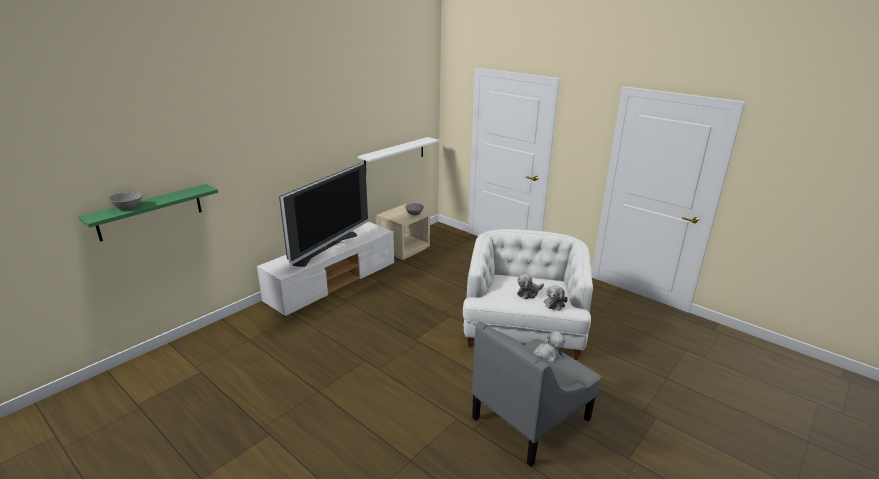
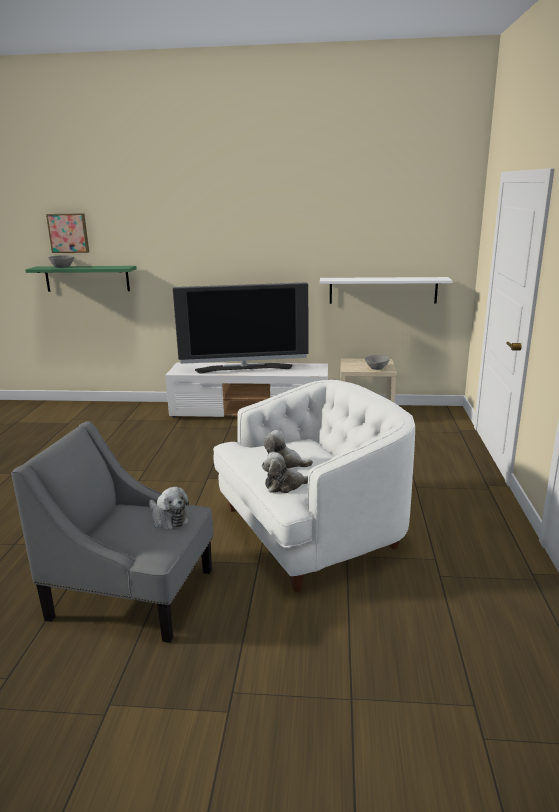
camera: 55 degrees right, 5 degrees down
none -> picture [46,213,89,253]

